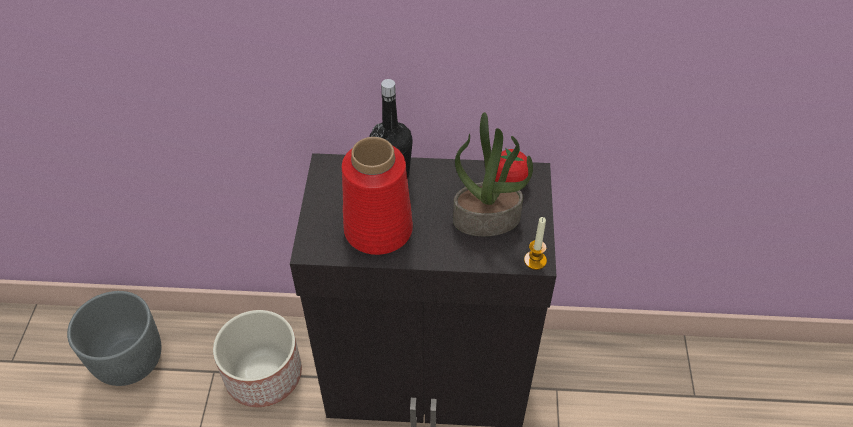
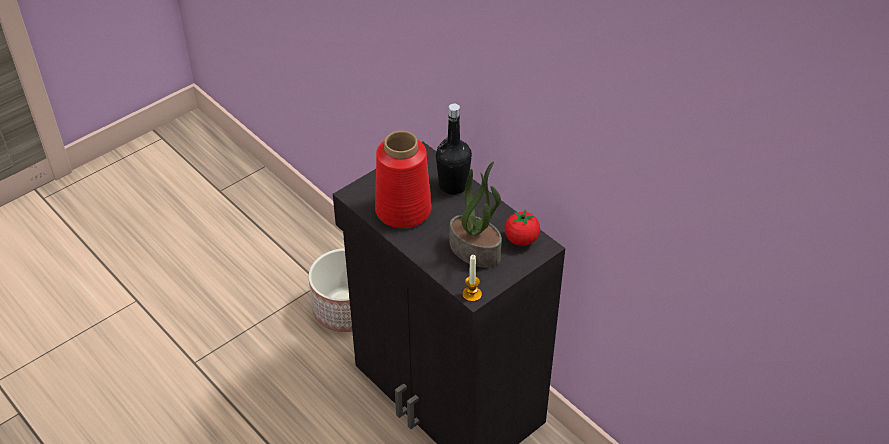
camera: 45 degrees right, 5 degrees down
grey planter [67,291,161,386] -> none

